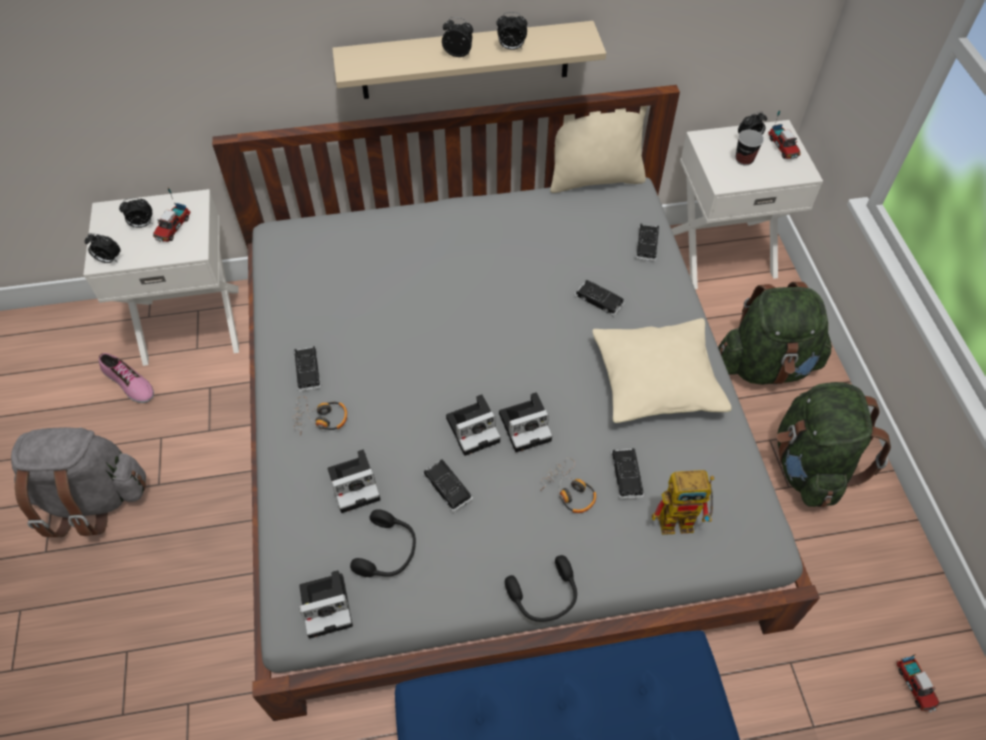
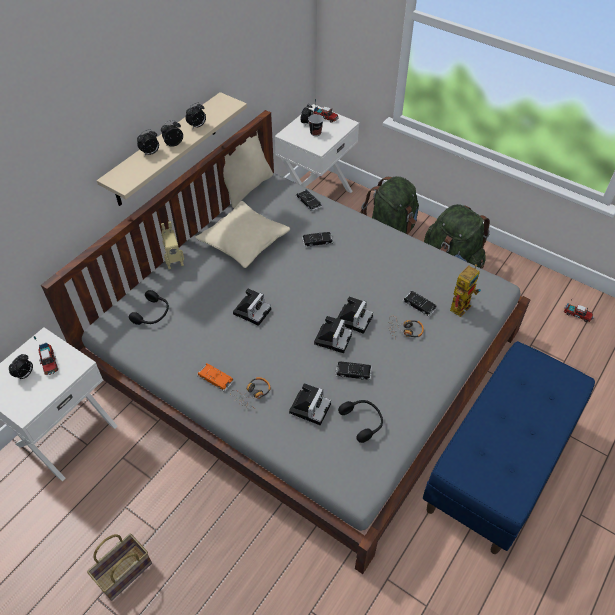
camera: 45 degrees left, 5 degrees down
grey backpack [11,427,146,537] -> basket [87,534,152,601]
alarm clock [84,233,120,263] -> alarm clock moved to [137,129,159,155]
shoe [99,353,154,403] -> none
black toy car [294,346,321,391] -> orange toy car [197,363,234,392]
camera [299,570,353,639] -> camera moved to [233,288,271,326]
black headphones [505,555,577,622] -> black headphones moved to [129,290,169,325]
beige pillow [592,318,732,423] -> beige pillow moved to [195,201,290,268]
none -> toy robot [161,222,184,269]

